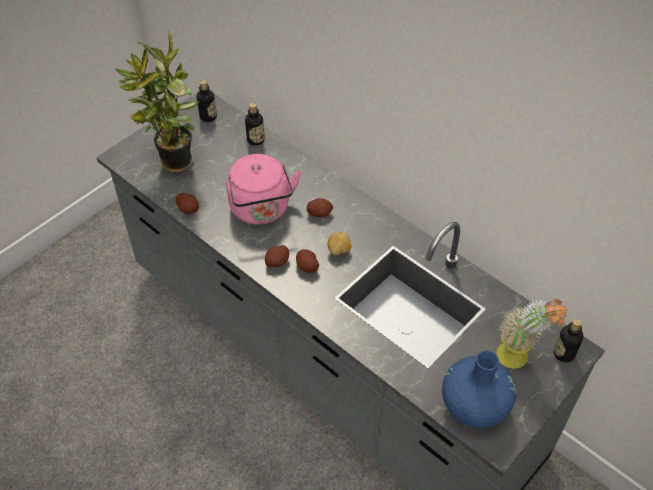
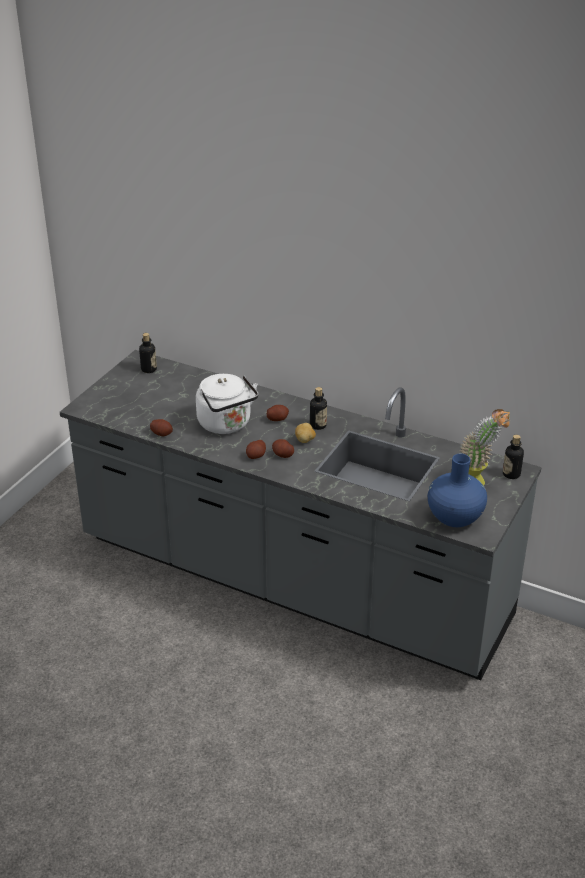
camera: 15 degrees left, 15 degrees down
potted plant [115,31,199,173] -> none
pink kettle [226,154,301,225] -> white kettle [196,374,259,434]
bottle [245,103,265,146] -> bottle moved to [310,387,327,430]

